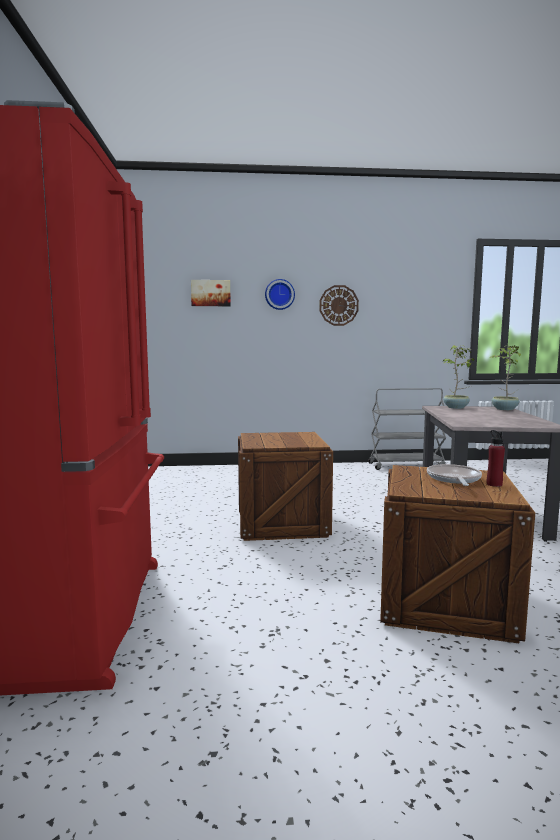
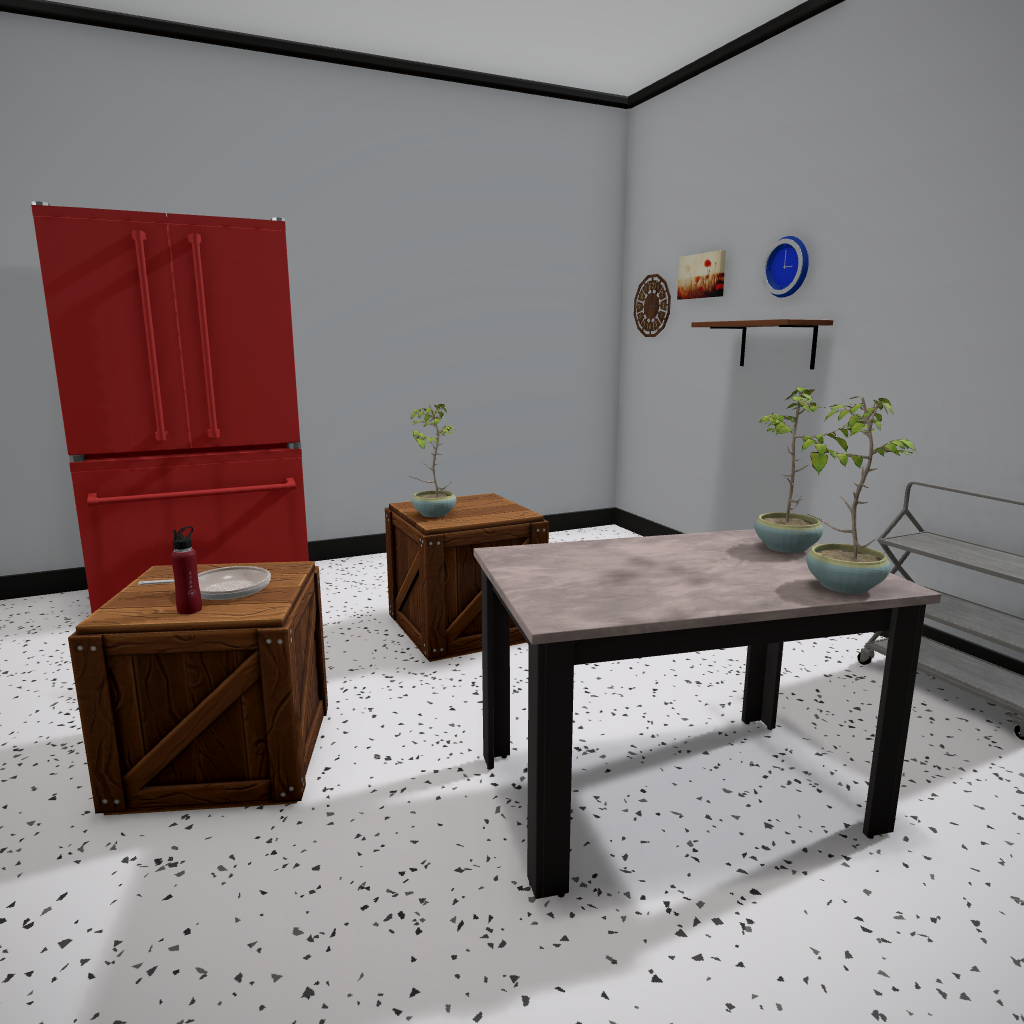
camera: 70 degrees right, 5 degrees up
wall clock [319,285,359,326] -> wall clock moved to [634,274,671,337]
none -> potted plant [409,404,457,517]
none -> brown shelf [691,319,833,369]

